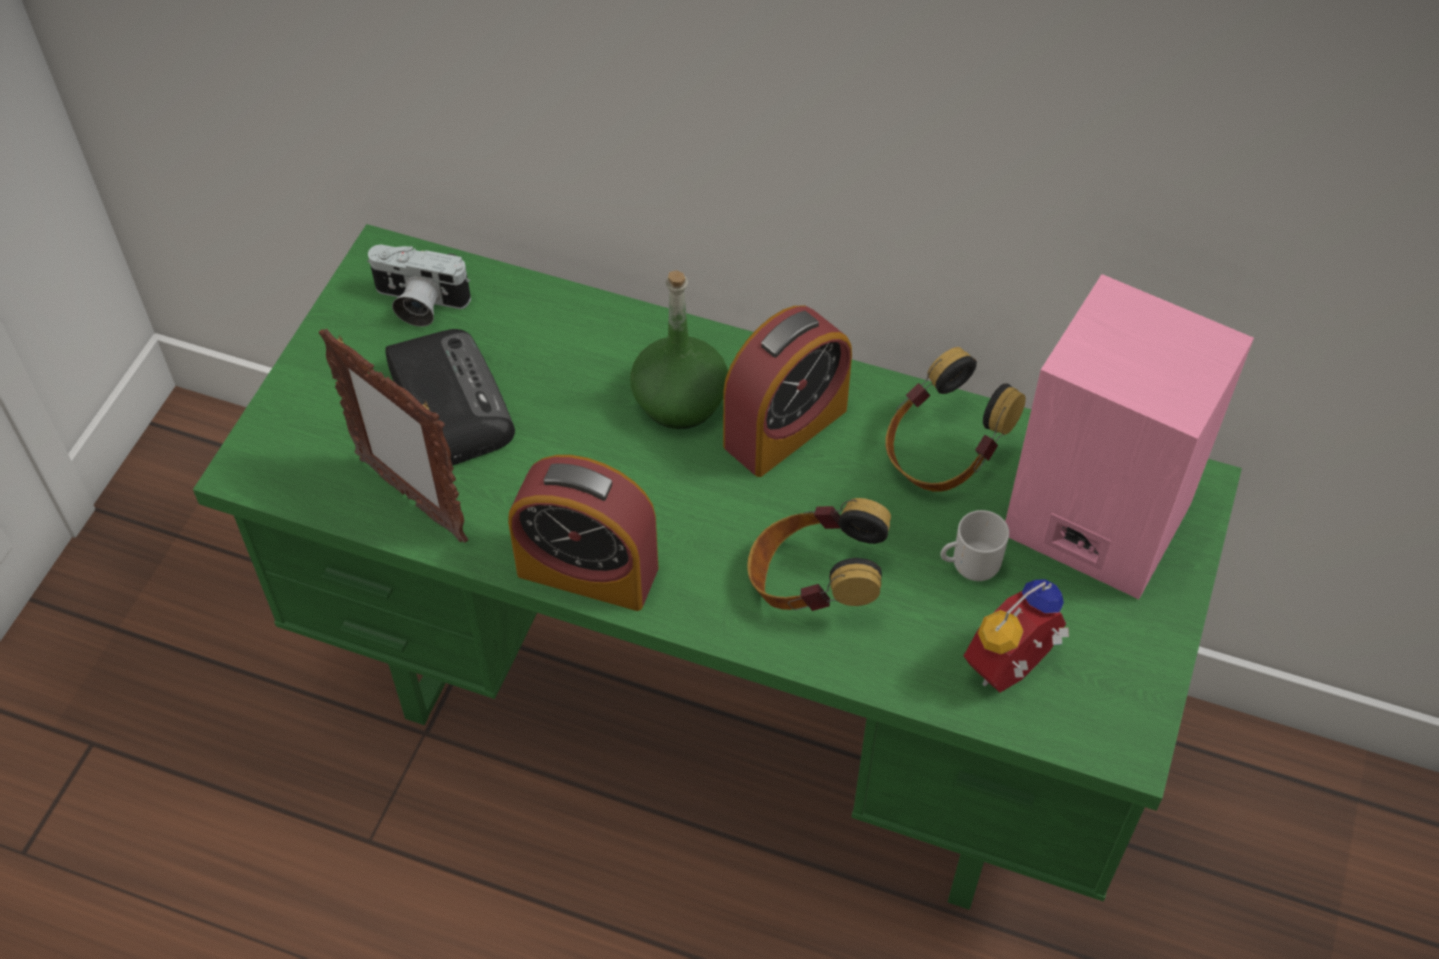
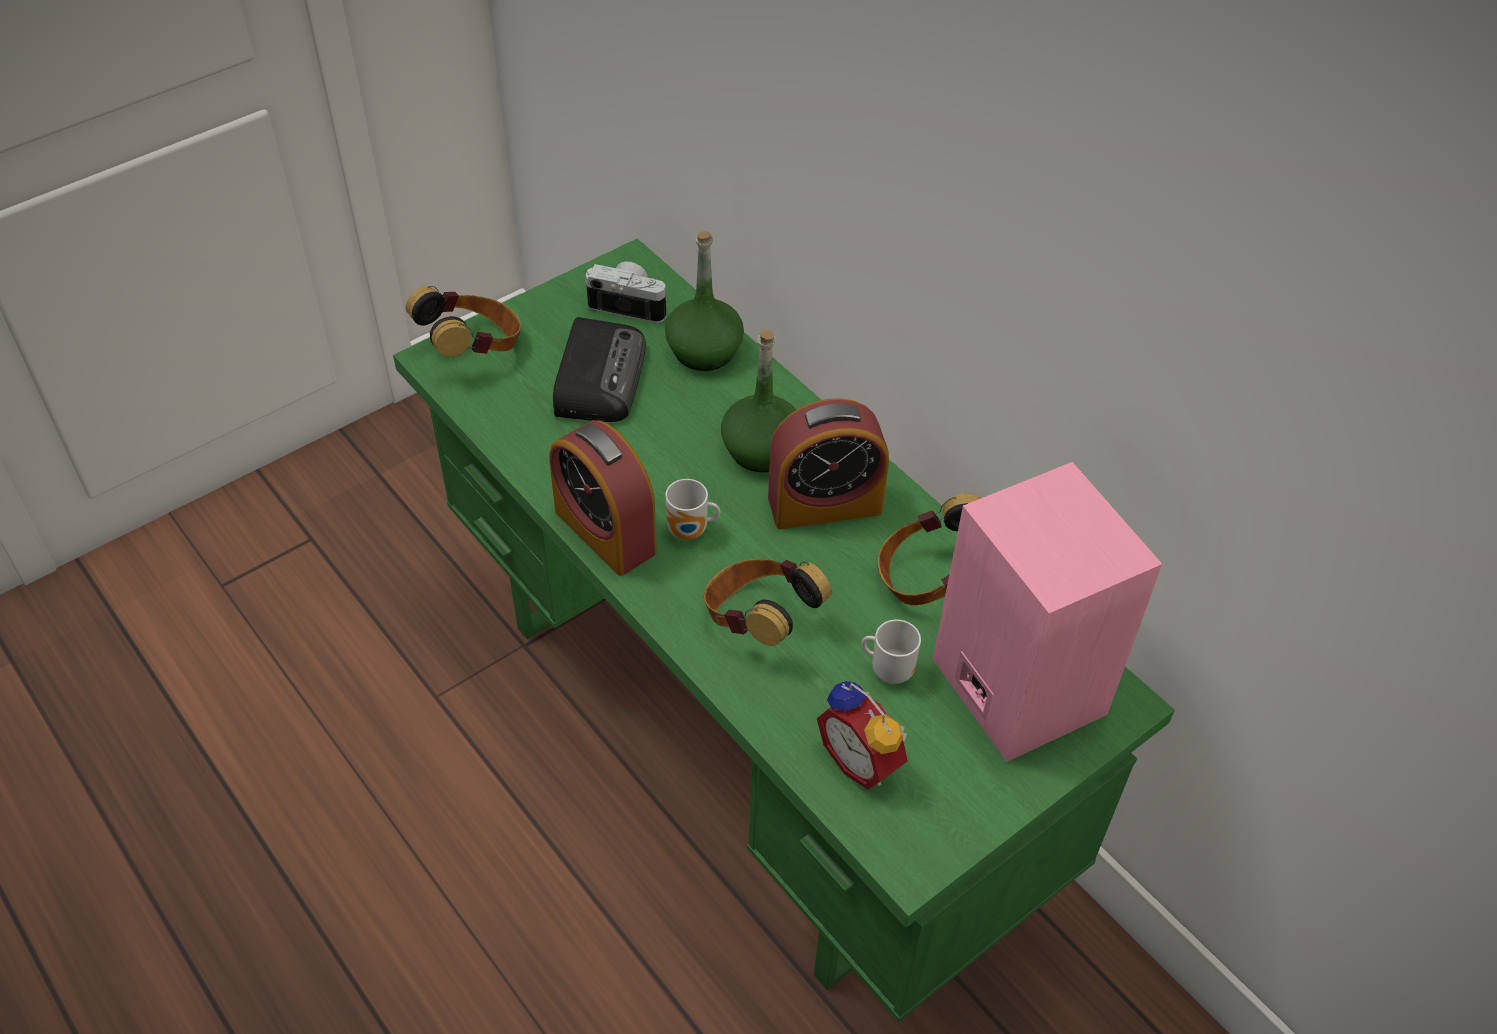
camera: 30 degrees right, 5 degrees down
picture frame [318,329,468,543] -> none
camera [367,244,471,327] -> camera turned 150 degrees clockwise [584,261,669,323]
alarm clock [964,579,1069,693] -> alarm clock turned 120 degrees counterclockwise [817,681,908,790]
none -> headphones [406,286,521,357]
none -> green bottle [665,231,744,371]
none -> mug [665,479,720,540]

